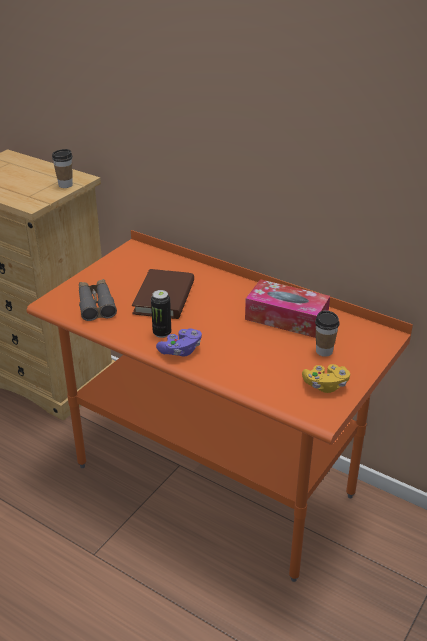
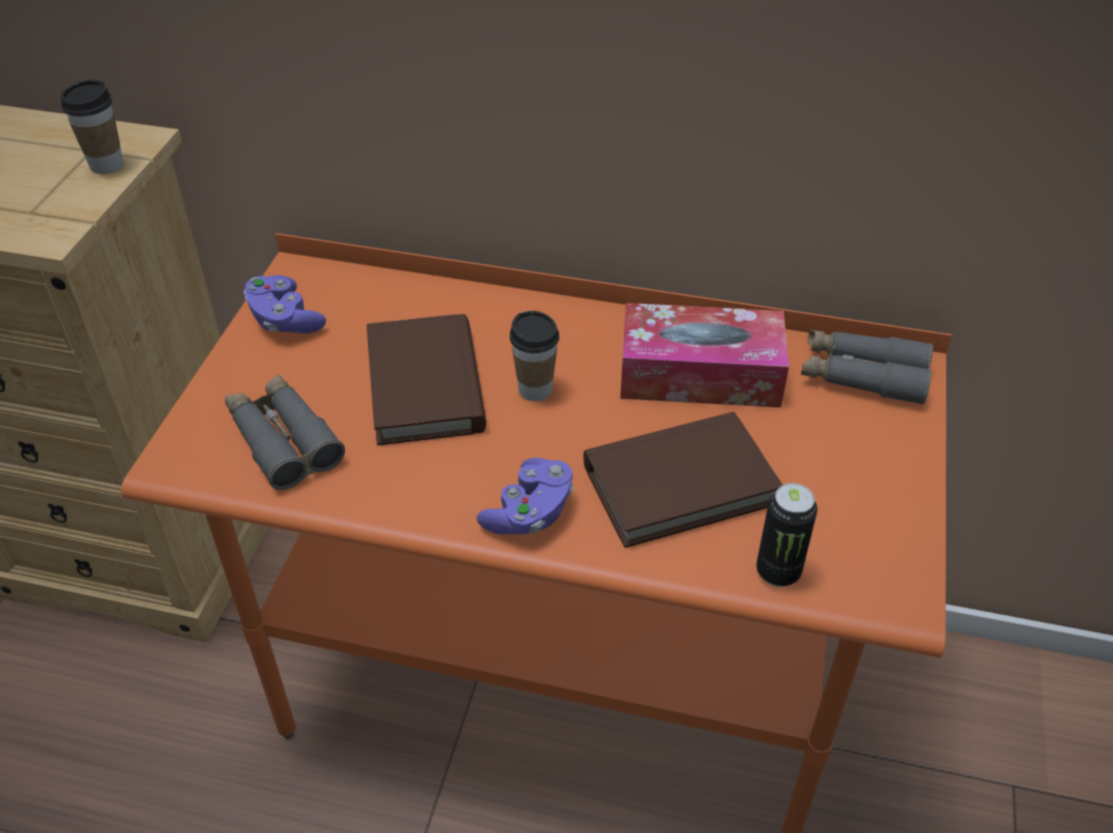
camera: 20 degrees left, 10 degrees up
can [151,290,171,338] -> can moved to [756,483,817,587]
yellow game controller [302,364,350,393] -> none
cup [315,311,340,357] -> cup moved to [510,311,559,401]
none -> purple game controller [244,275,326,334]
none -> brown book [583,412,783,548]
none -> grey binoculars [801,330,933,405]

